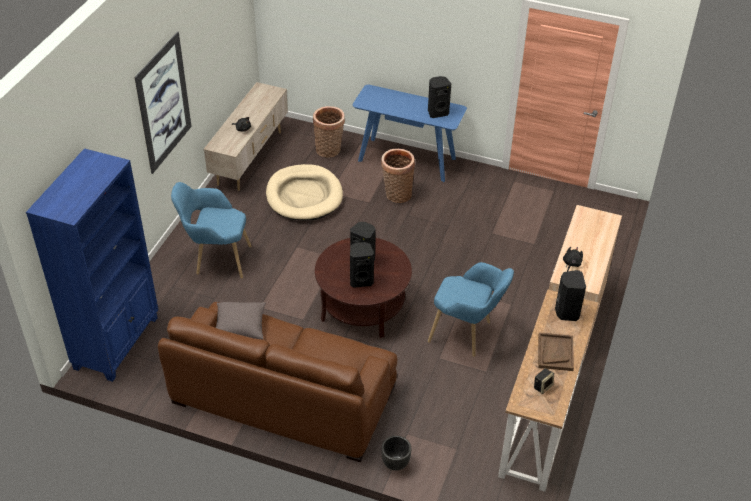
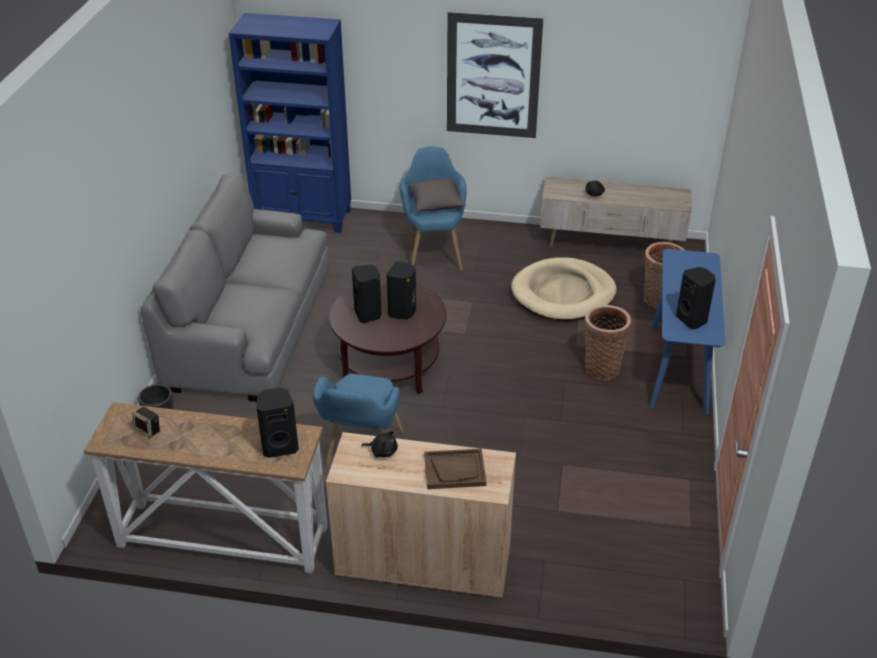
camera: 80 degrees right, 5 degrees down
brown sofa [158,302,397,462] -> grey sofa [141,173,329,402]
grey pillow [216,302,266,340] -> grey pillow moved to [409,179,466,212]
brown tray [538,332,574,371] -> brown tray moved to [424,449,487,489]

